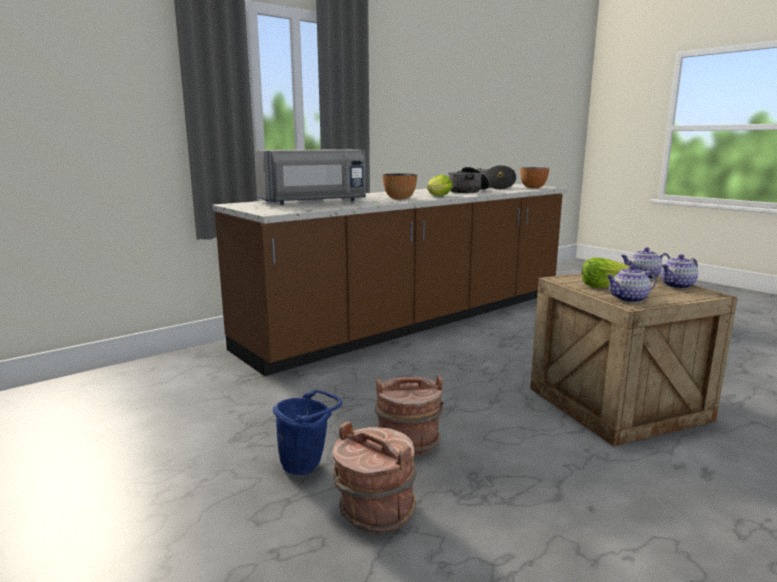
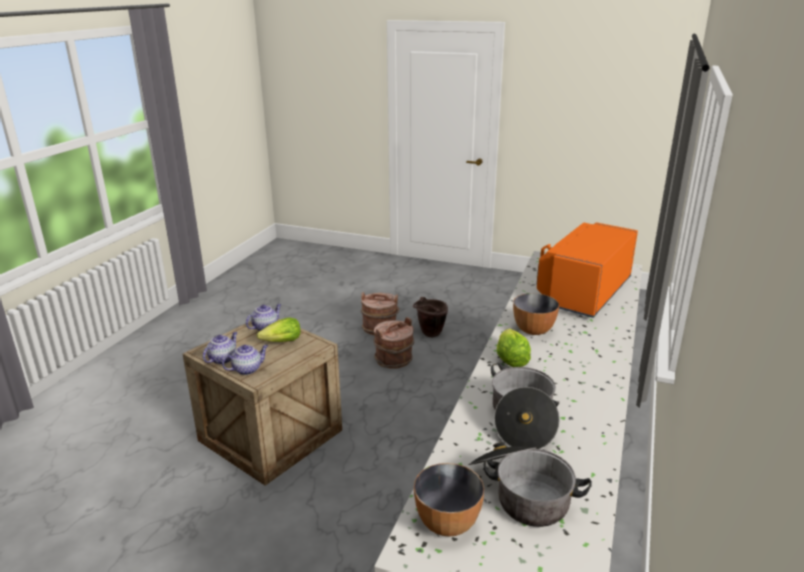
camera: 150 degrees right, 10 degrees up
grey microwave [255,149,366,205] -> orange microwave [537,222,638,318]
blue bucket [273,389,342,475] -> brown bucket [413,297,448,337]

